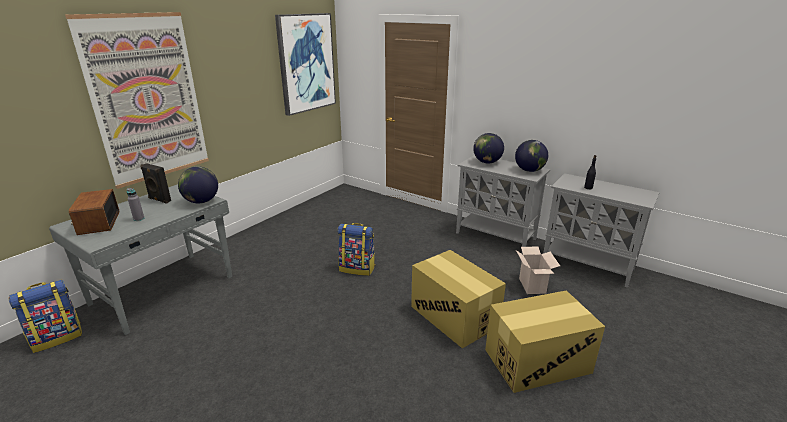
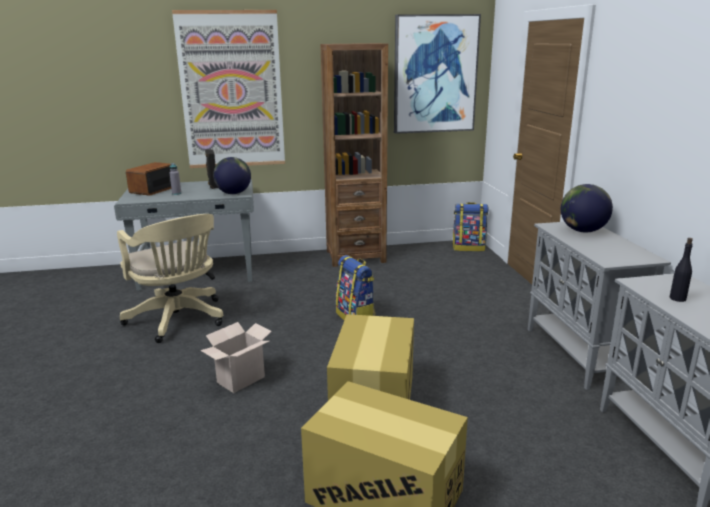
camera: 45 degrees right, 5 degrees down
backpack [9,280,82,353] -> backpack moved to [452,202,489,252]
globe [515,140,548,172] -> none
cardboard box [516,247,560,294] -> cardboard box moved to [200,322,272,393]
none -> beige office chair [117,214,223,343]
none -> brown bookcase [320,43,388,267]

